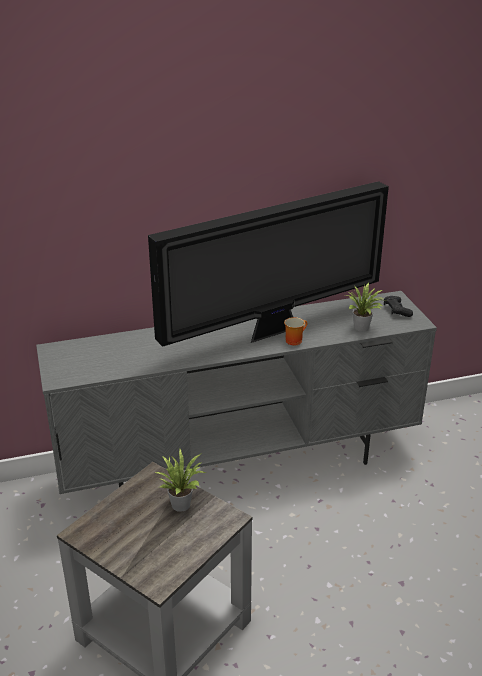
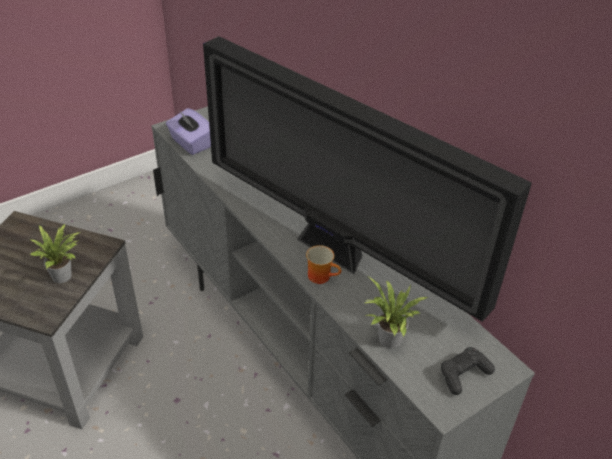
camera: 70 degrees right, 10 degrees up
none -> purple tissue box [166,108,211,155]

